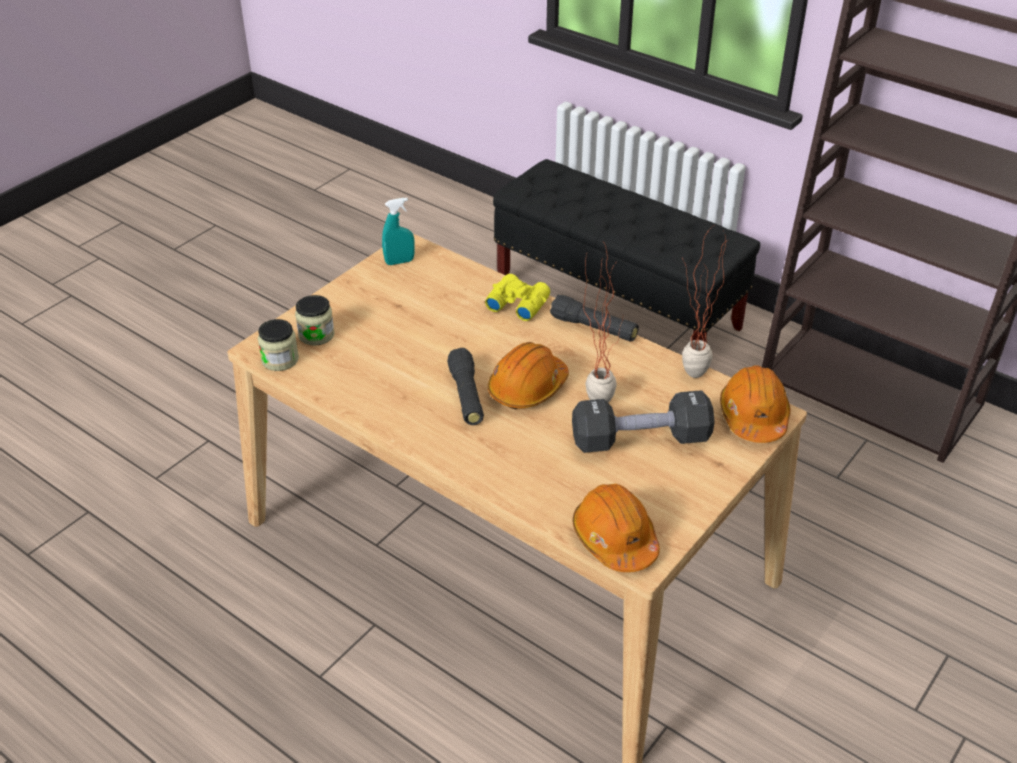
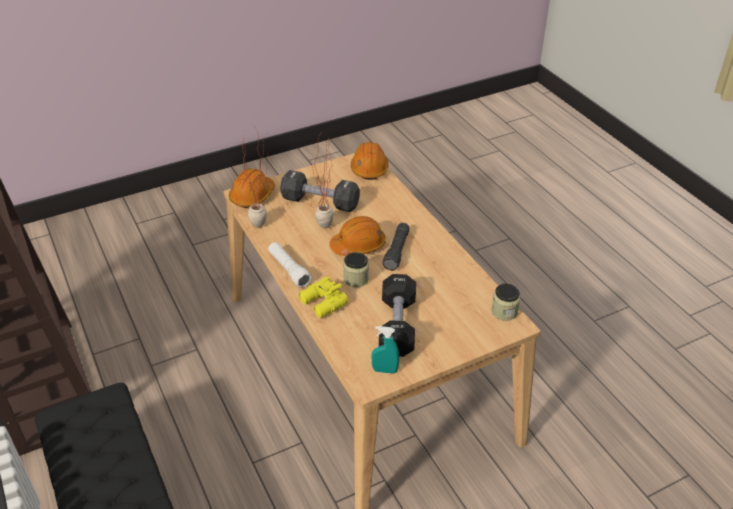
camera: 155 degrees left, 0 degrees up
jar [295,295,335,346] -> jar moved to [343,252,369,287]
black flashlight [550,295,639,341] -> white flashlight [268,242,311,287]
none -> black dumbbell [379,274,416,357]

